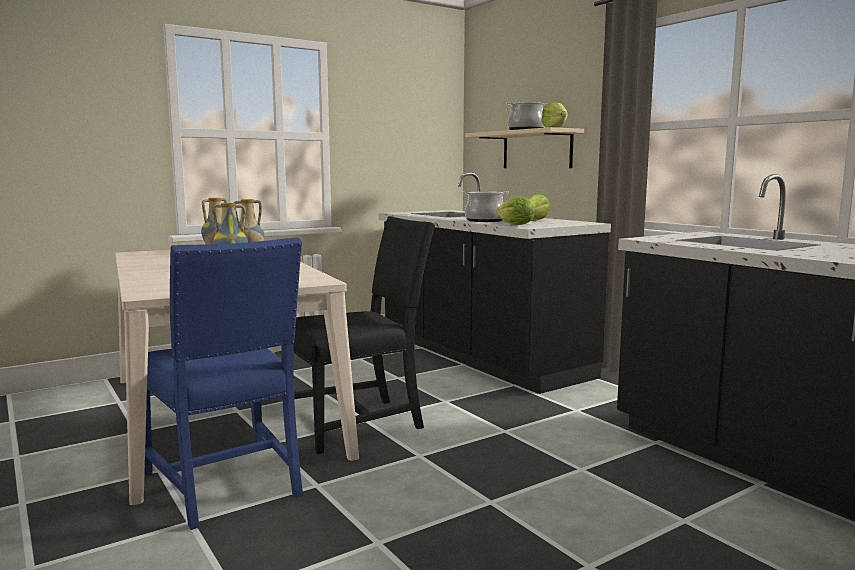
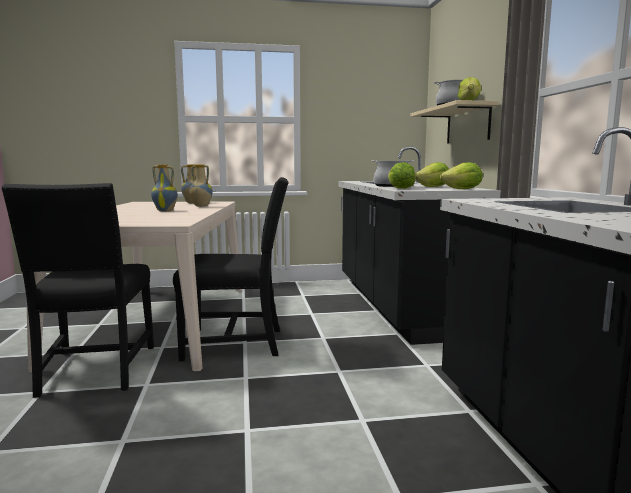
camera: 25 degrees right, 0 degrees up
blue chair [144,237,303,530] -> black chair [2,183,154,398]
none -> lettuce [440,162,483,189]

